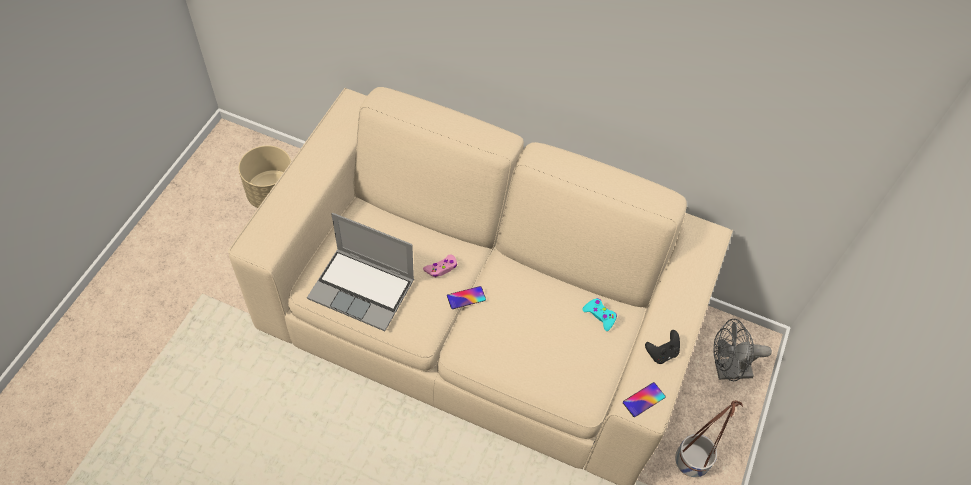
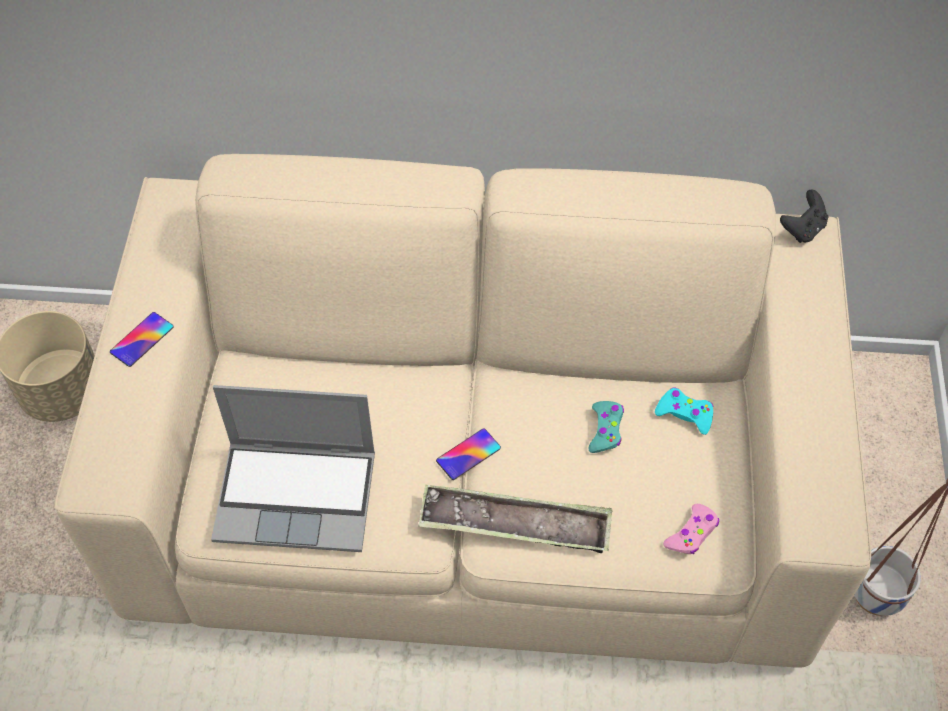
camera: 15 degrees left, 0 degrees up
pink game controller [423,254,457,278] -> pink game controller moved to [663,504,719,554]
phone [623,382,666,417] -> phone moved to [110,312,174,367]
black game controller [645,330,680,364] -> black game controller moved to [780,190,829,243]
grey fan [714,319,772,381] -> none
none -> tray [418,485,613,553]
none -> turquoise game controller [589,401,624,453]

